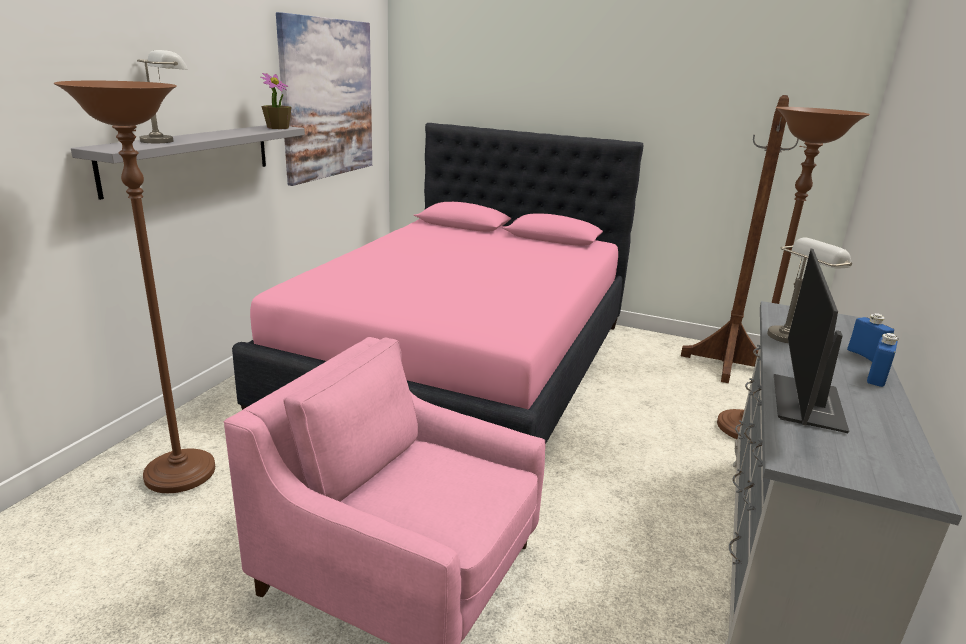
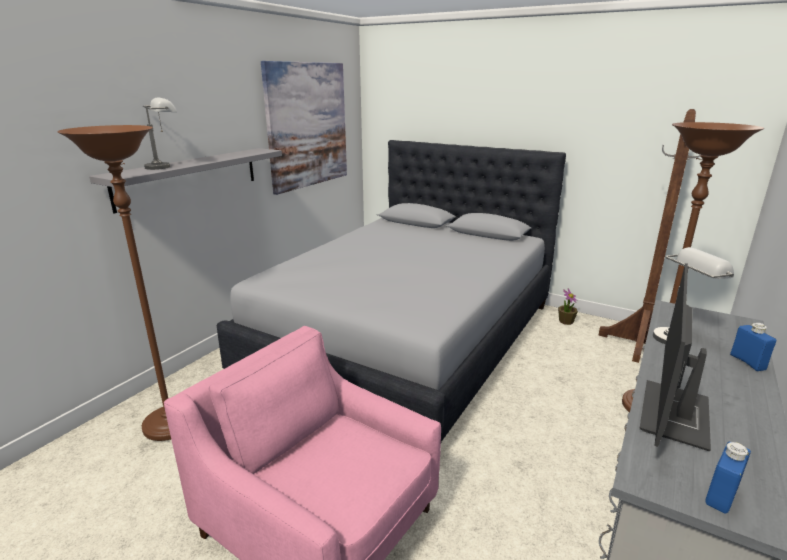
camera: 10 degrees right, 0 degrees up
pink bed [232,123,643,445] -> grey bed [217,140,566,442]
potted plant [260,73,292,129] -> potted plant moved to [558,289,578,325]
blue bottle [867,333,899,387] -> blue bottle moved to [705,442,751,513]

